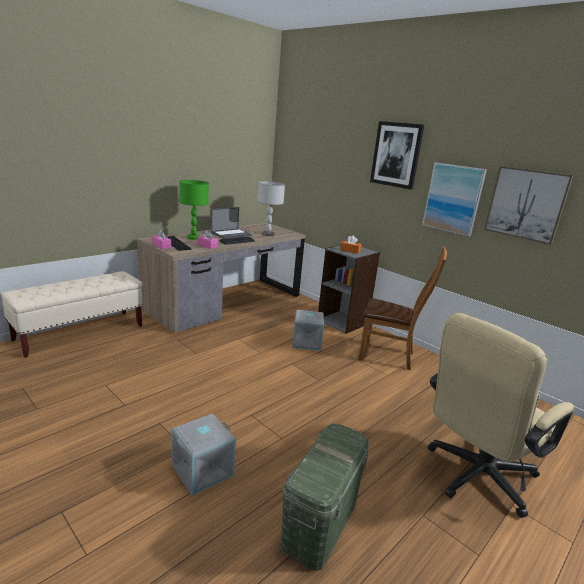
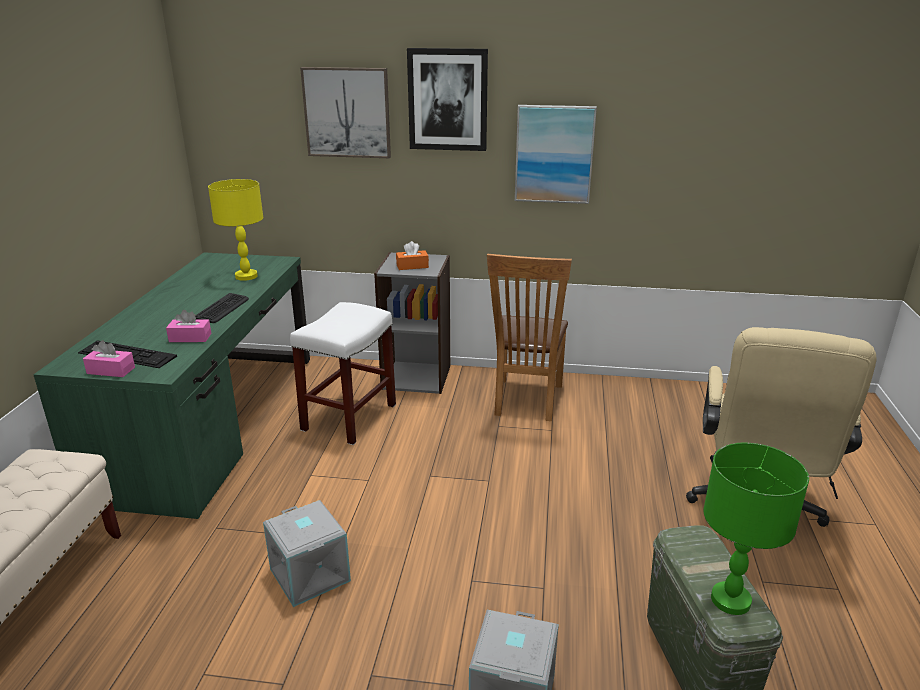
camera: 35 degrees left, 5 degrees up
brown desk [137,223,306,333] -> green desk [33,252,310,519]
green table lamp [179,180,209,240] -> green table lamp moved to [703,443,809,615]
laptop [211,207,252,239] -> none
grey table lamp [258,181,285,236] -> yellow table lamp [208,179,263,281]
grey storage box [292,310,324,351] -> grey storage box moved to [263,500,351,607]
brown chair [358,246,447,370] -> brown chair turned 120 degrees clockwise [487,253,572,421]
picture [484,166,574,245] -> picture moved to [300,67,391,158]
none -> white stool [290,302,396,445]

